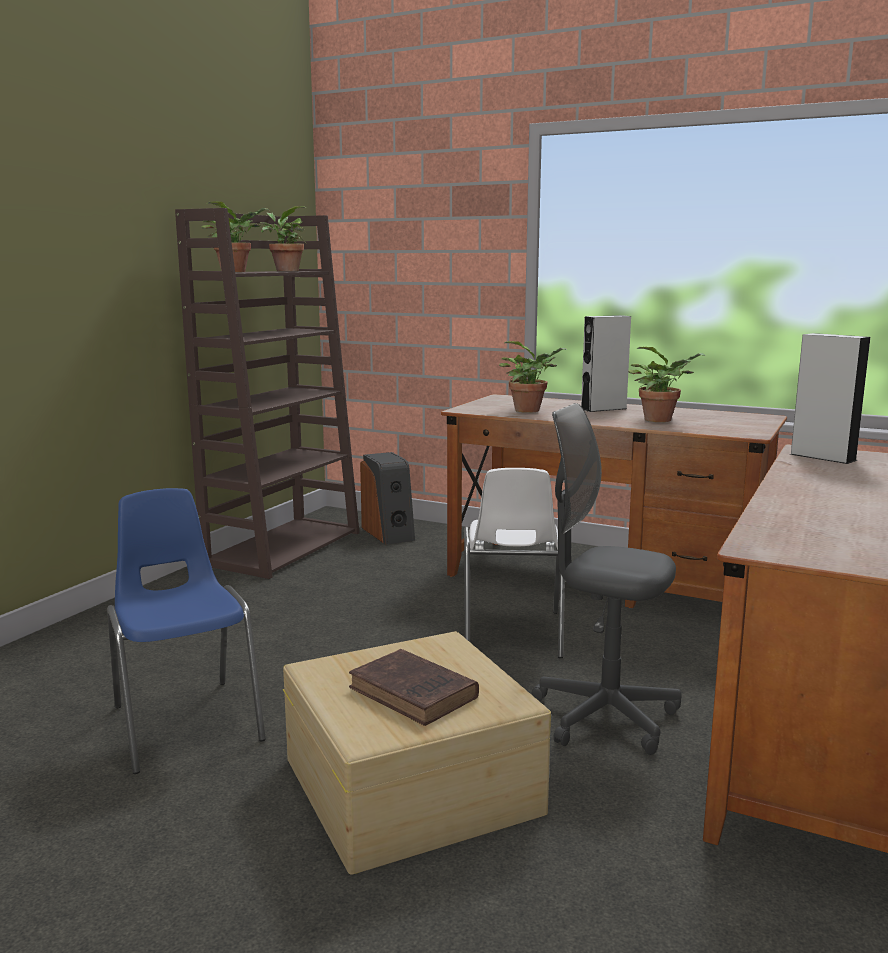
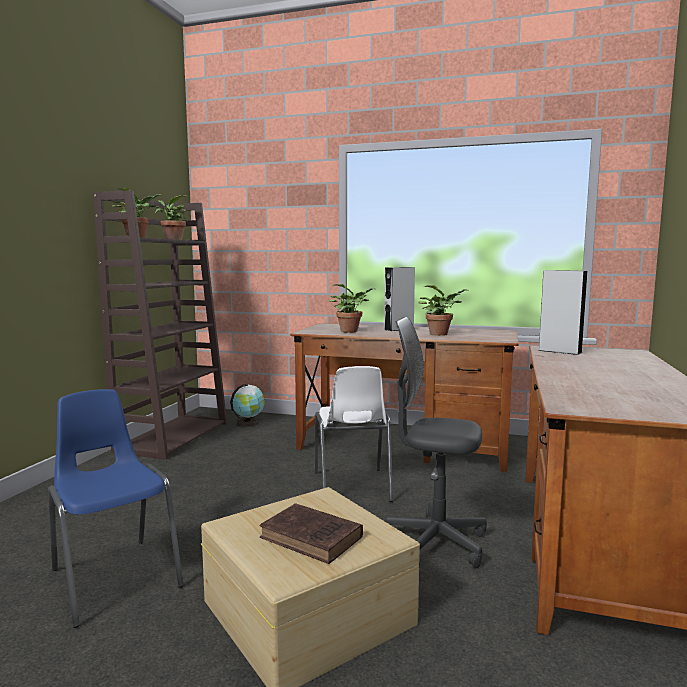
camera: 10 degrees left, 5 degrees down
speaker [360,452,415,545] -> globe [230,384,264,427]

